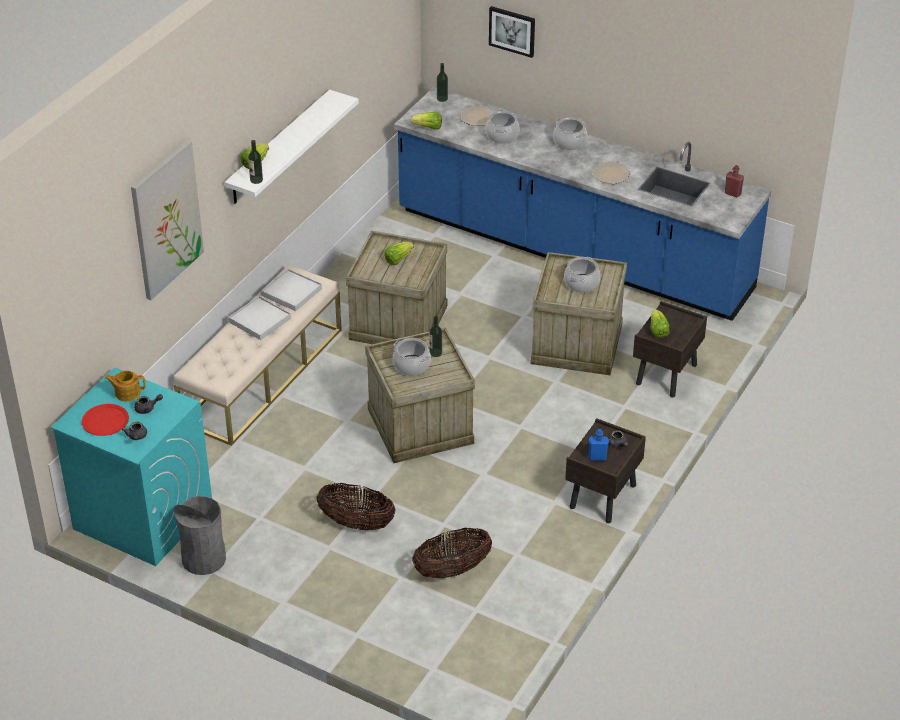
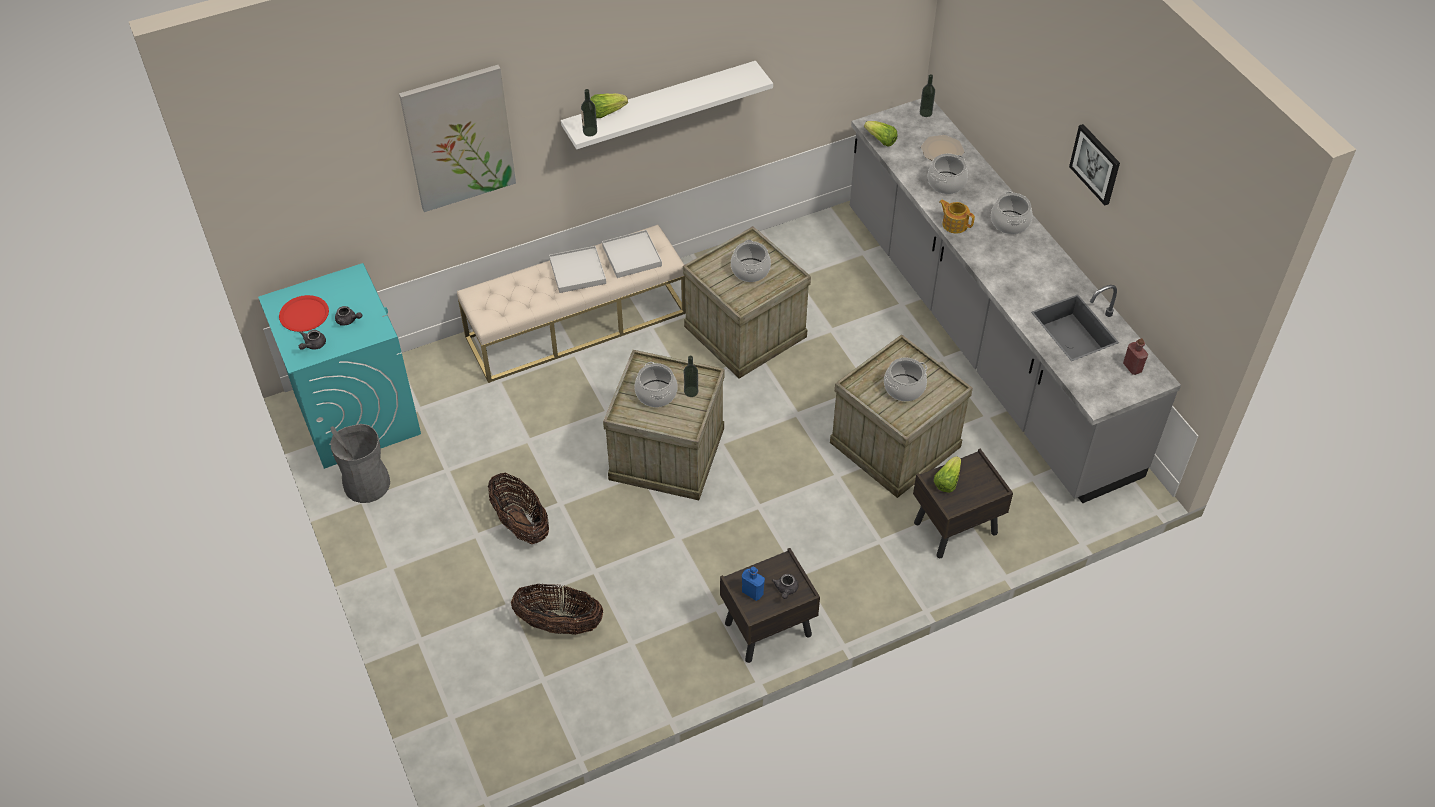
camera: 35 degrees right, 10 degrees up
teapot [105,370,146,401] -> teapot moved to [939,200,975,234]
lettuce [384,242,414,265] -> cooking pot [731,240,771,282]
blue counter [394,87,771,321] -> grey counter [850,99,1181,504]
picture [489,6,535,58] -> picture moved to [1069,124,1120,205]
plate [592,162,631,184] -> none

